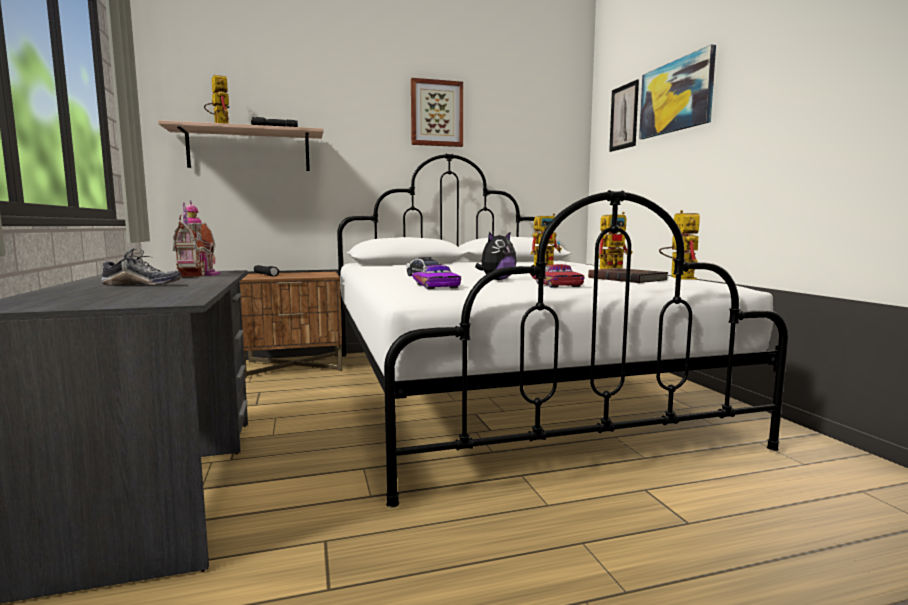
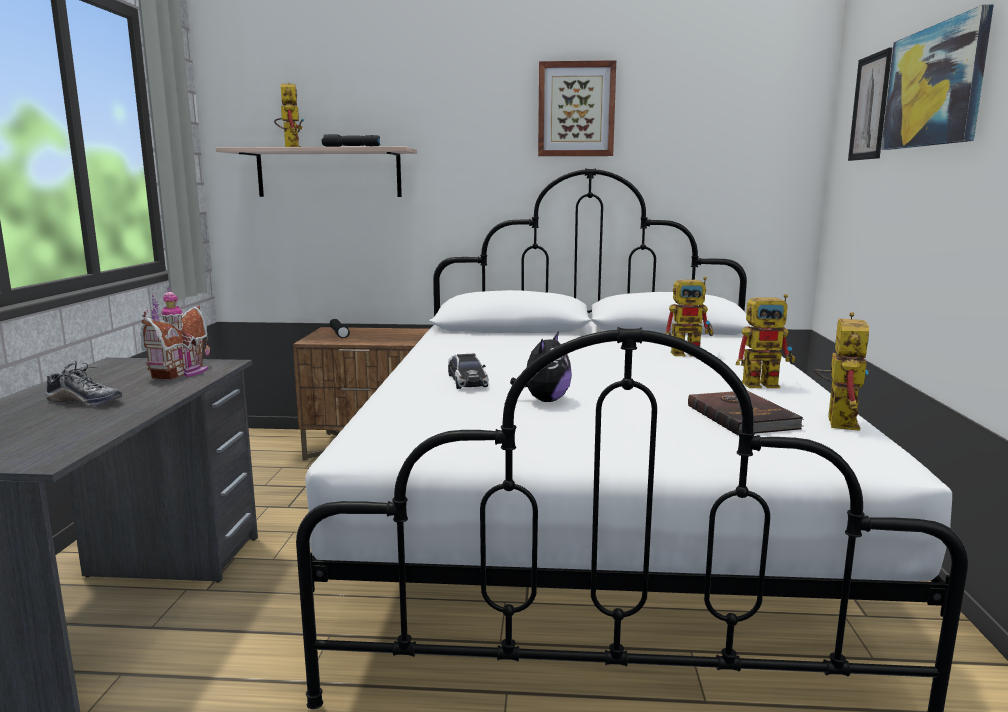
camera: 20 degrees right, 5 degrees up
purple toy car [412,265,461,289] -> none
plush toy [475,231,517,280] -> plush toy turned 45 degrees counterclockwise [510,332,572,402]
red toy car [530,264,585,288] -> none

